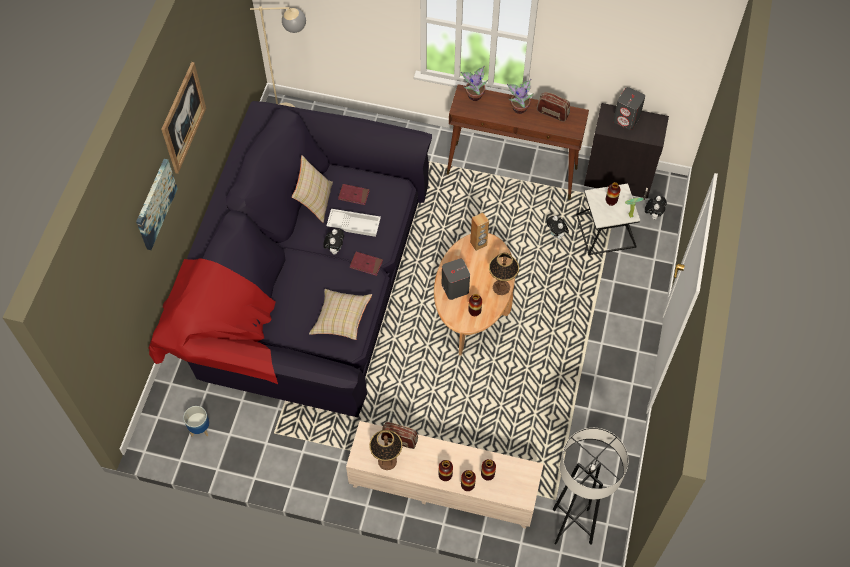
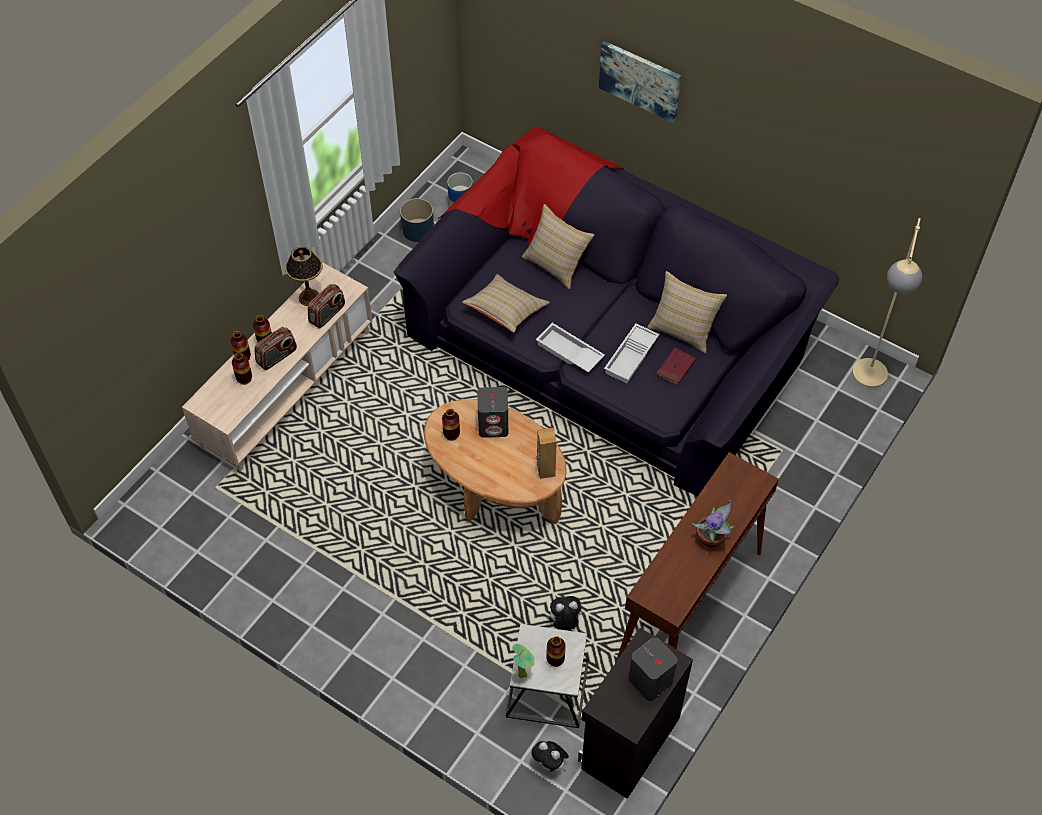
camera: 110 degrees right, 5 degrees down
picture [161,62,206,174] -> none
plush toy [323,229,344,255] -> none
red book [350,252,383,276] -> white tray [536,323,605,373]
potted plant [461,66,488,101] -> none
table lamp [489,253,519,295] -> none
radio [537,92,570,122] -> radio moved to [254,327,297,370]
grey floor lamp [553,428,628,545] -> none
none -> blue planter [400,198,434,242]
none -> beige pillow [522,204,594,289]

